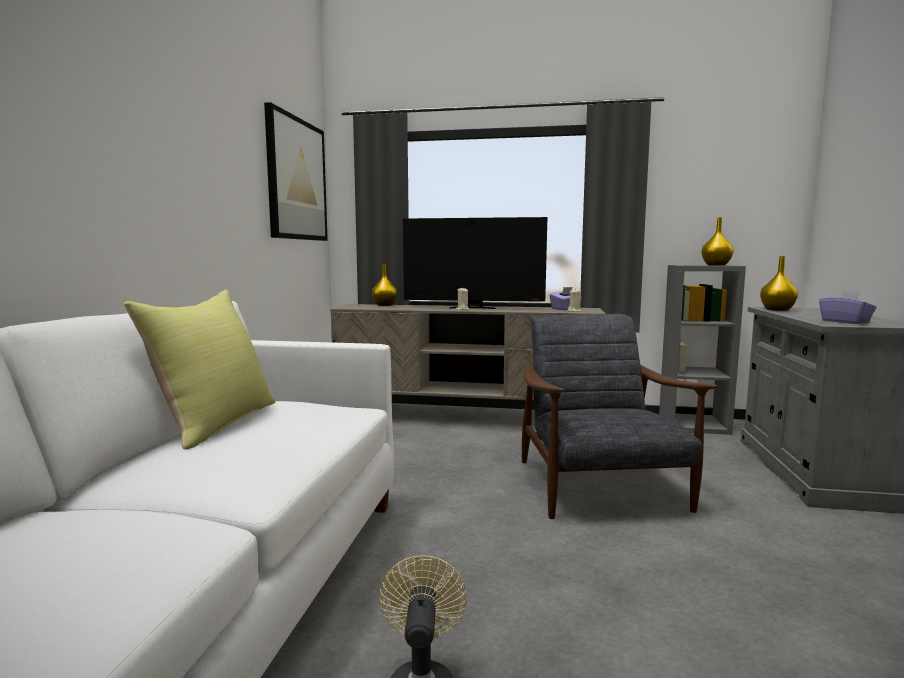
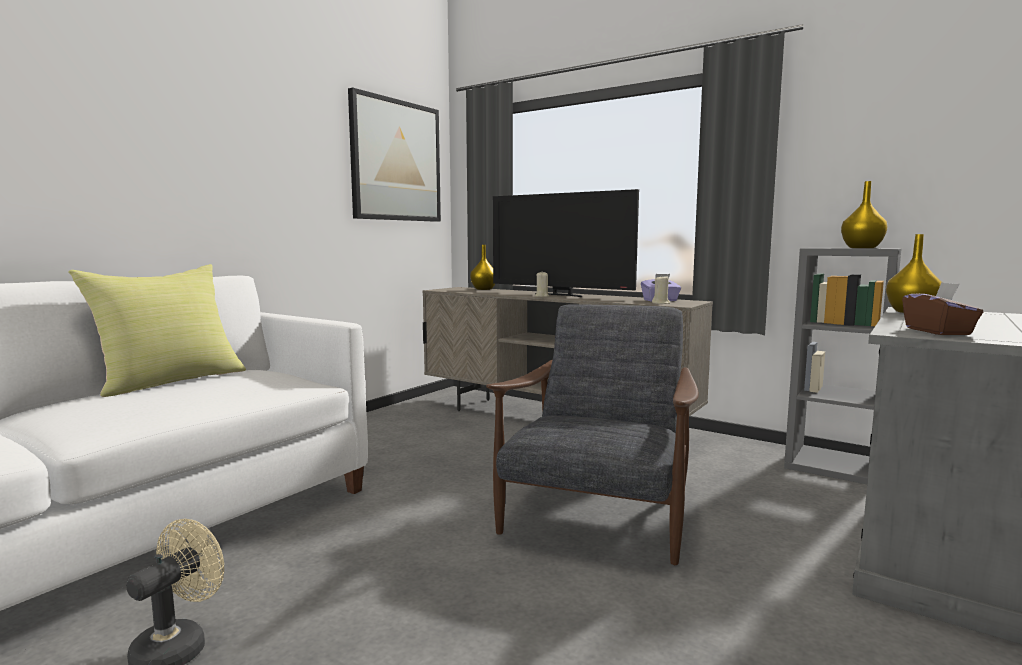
camera: 25 degrees right, 0 degrees up
purple tissue box [819,289,877,324] -> brown tissue box [902,282,983,335]

